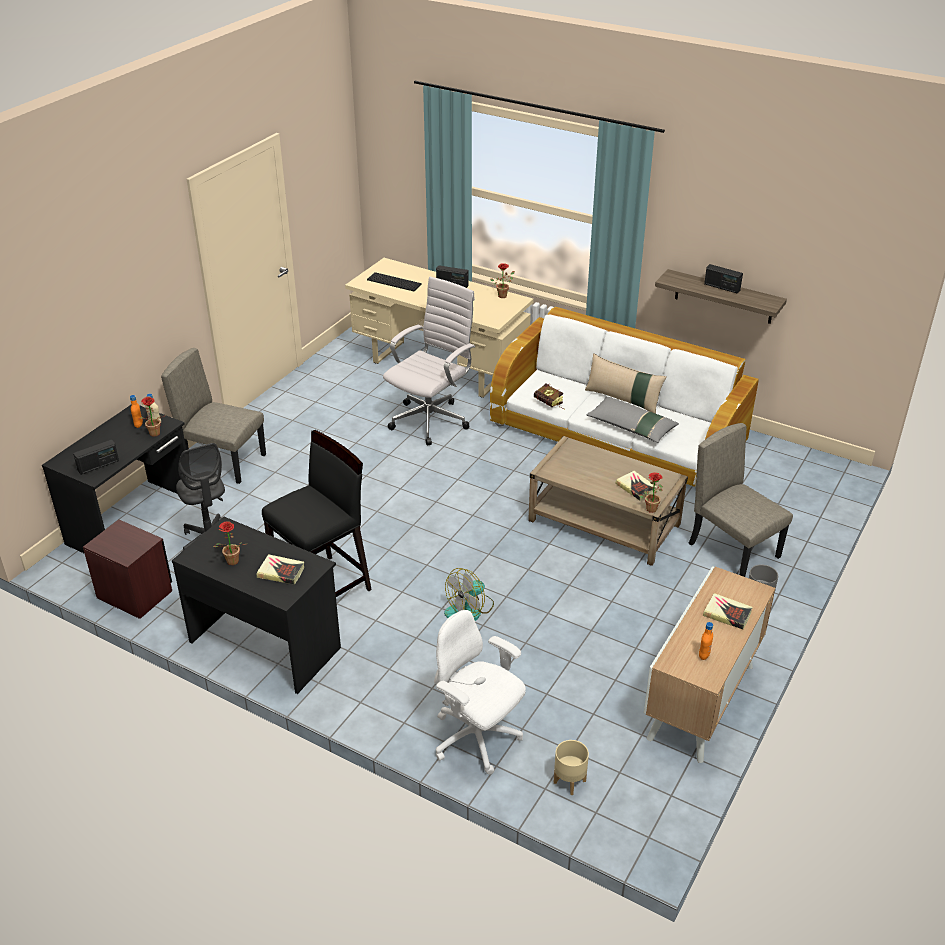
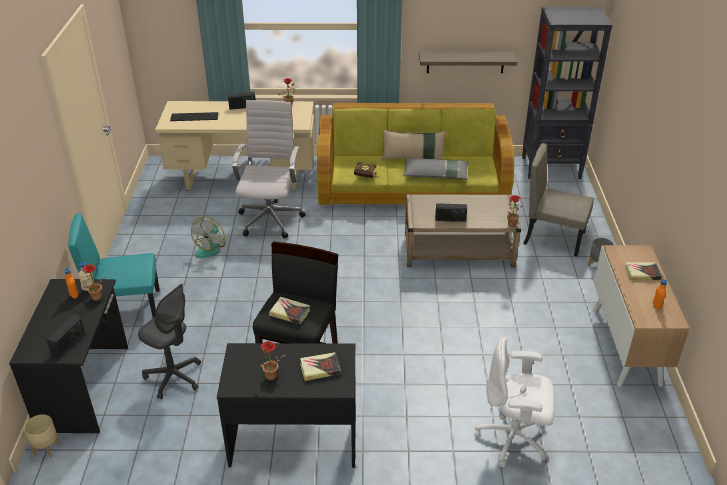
camera: 30 degrees left, 0 degrees up
brown nightstand [83,519,172,619] -> none
beige chair [161,348,266,484] -> turquoise chair [68,213,160,318]
fan [444,568,494,621] -> fan moved to [191,217,225,258]
white sofa [490,307,759,487] -> green sofa [317,103,514,208]
beige planter [554,740,589,795] -> beige planter moved to [24,414,60,458]
book [615,471,657,501] -> book moved to [269,297,310,324]
radio [704,264,743,293] -> radio moved to [435,203,467,222]
none -> black bookcase [522,7,612,179]

